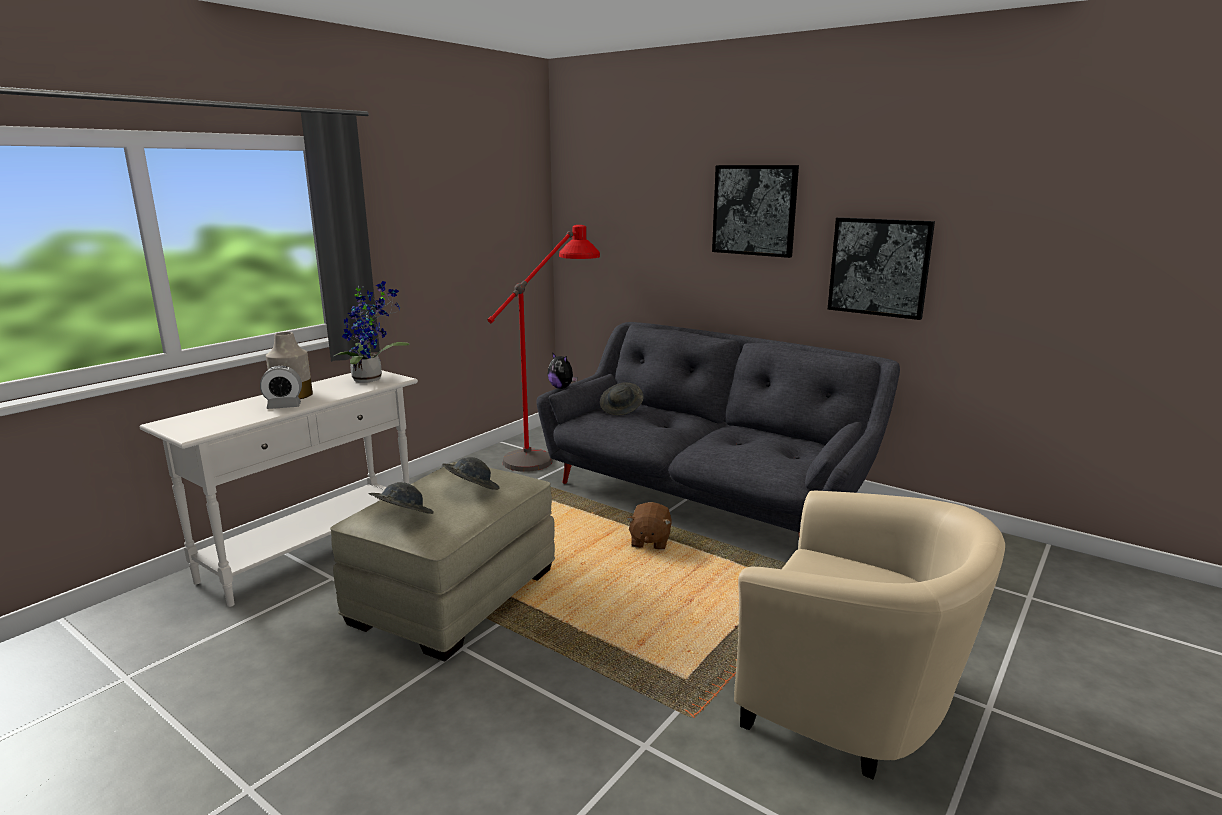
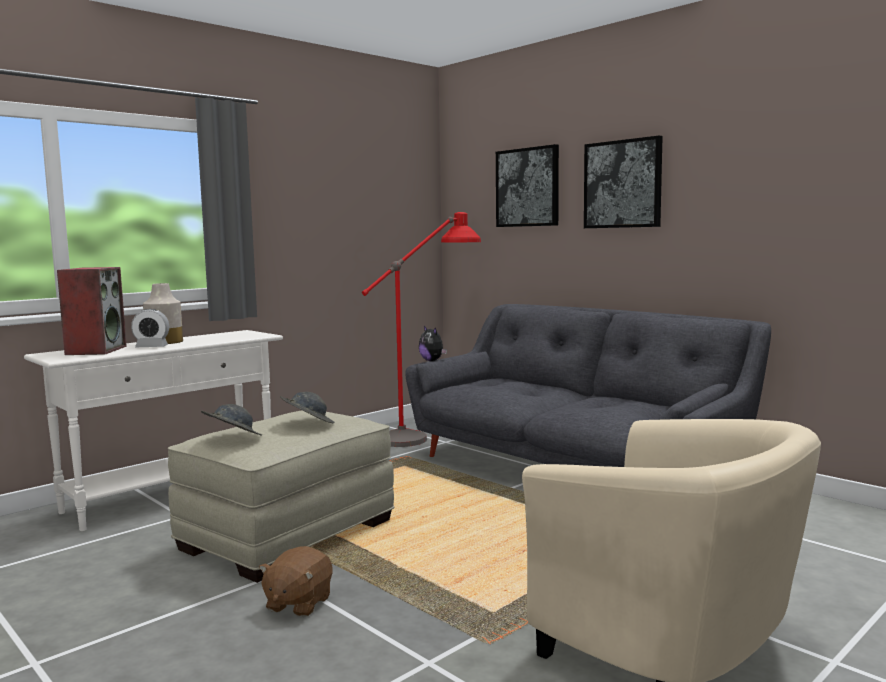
camera: 10 degrees right, 10 degrees down
potted plant [334,281,410,383] -> none
grey hat [600,382,644,415] -> none
brown plush toy [627,502,672,550] -> brown plush toy moved to [259,546,333,617]
picture [828,217,935,320] -> picture moved to [496,144,559,227]
none -> speaker [57,267,127,355]

